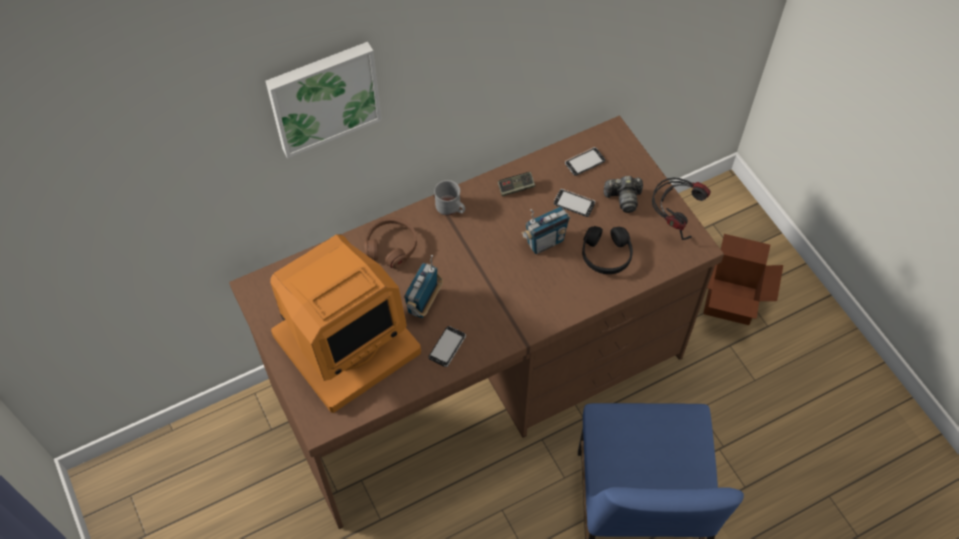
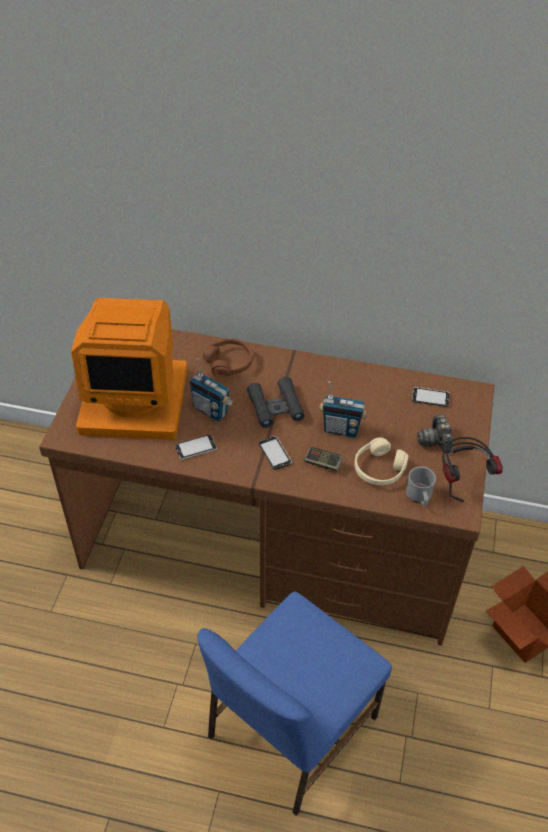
camera: 40 degrees right, 10 degrees down
picture [266,42,382,158] -> none
radio [404,255,443,318] -> radio turned 120 degrees counterclockwise [189,358,234,421]
grey mug [434,180,465,215] -> grey mug moved to [406,466,436,506]
game controller [498,172,535,196] -> game controller moved to [304,447,343,471]
phone [554,189,595,217] -> phone moved to [259,436,292,470]
black headphones [582,226,633,274] -> beige headphones [354,437,408,485]
camera [604,176,643,213] -> camera turned 45 degrees clockwise [417,414,453,453]
none -> black binoculars [247,377,305,428]

